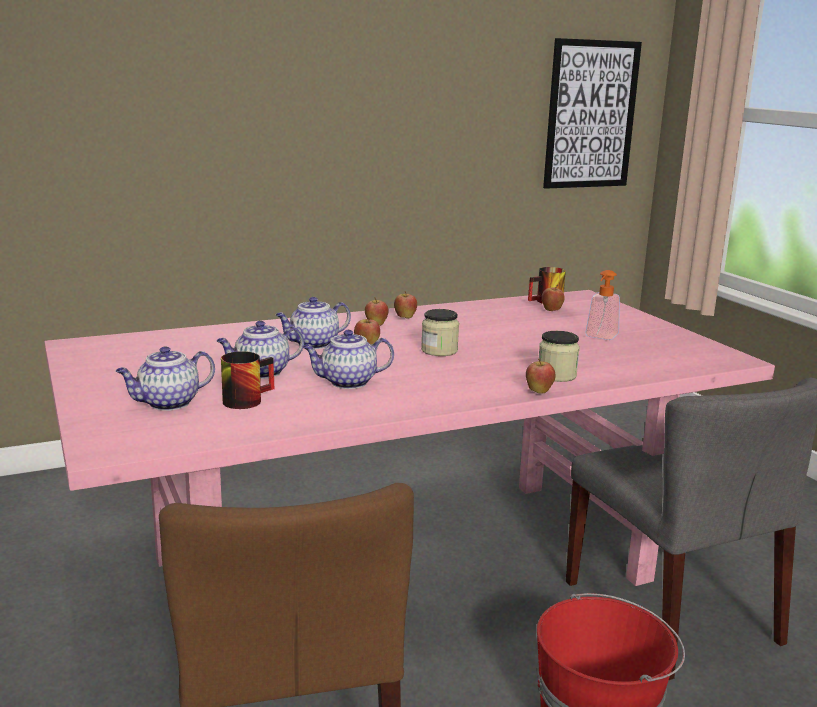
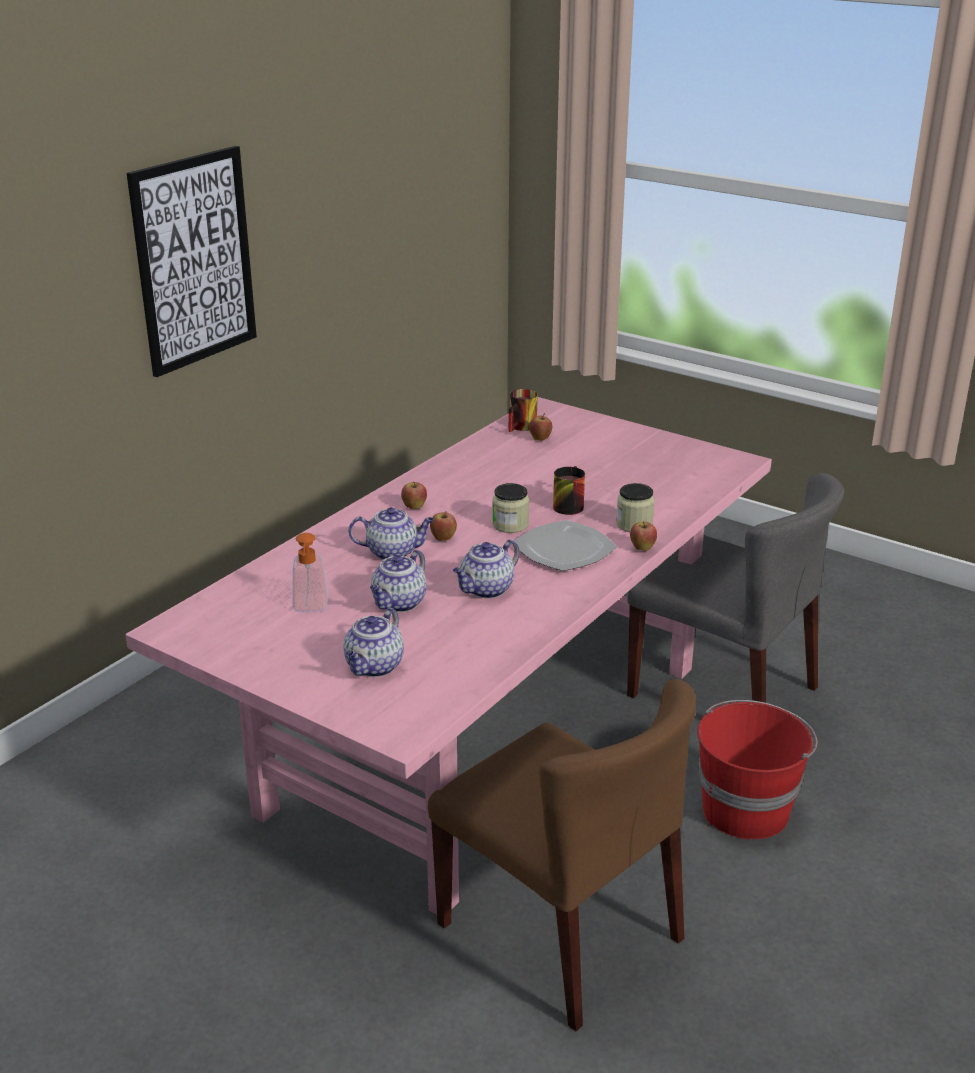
camera: 30 degrees left, 10 degrees up
mug [221,351,274,409] -> mug moved to [553,466,585,515]
teapot [276,297,351,349] -> teapot turned 120 degrees counterclockwise [348,507,434,560]
apple [394,291,417,319] -> none
picture [543,38,642,189] -> picture moved to [127,146,257,377]
soap dispenser [585,270,620,340] -> soap dispenser moved to [292,533,328,612]
none -> plate [514,520,617,571]

